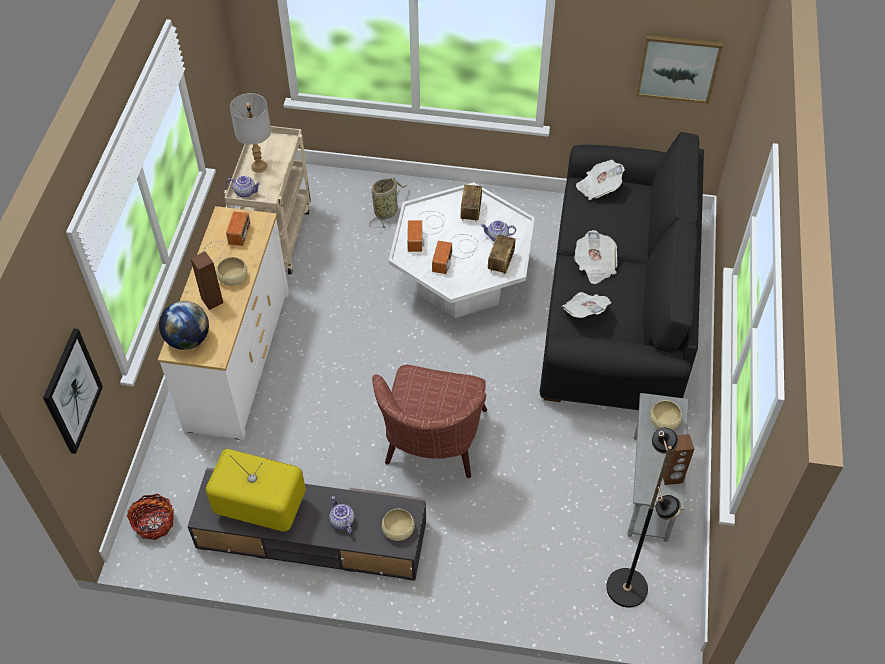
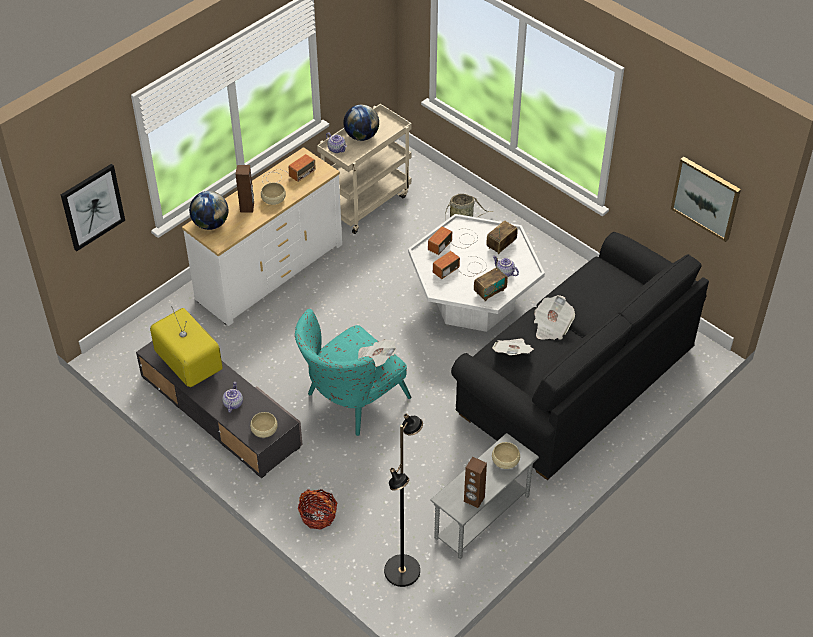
camera: 35 degrees right, 5 degrees down
basket [127,494,174,540] -> basket moved to [298,489,337,530]
grey table lamp [230,93,271,172] -> globe [343,105,379,141]
brown armchair [372,365,487,478] -> turquoise armchair [295,309,411,436]
newspaper [576,160,625,200] -> newspaper moved to [358,339,396,367]

